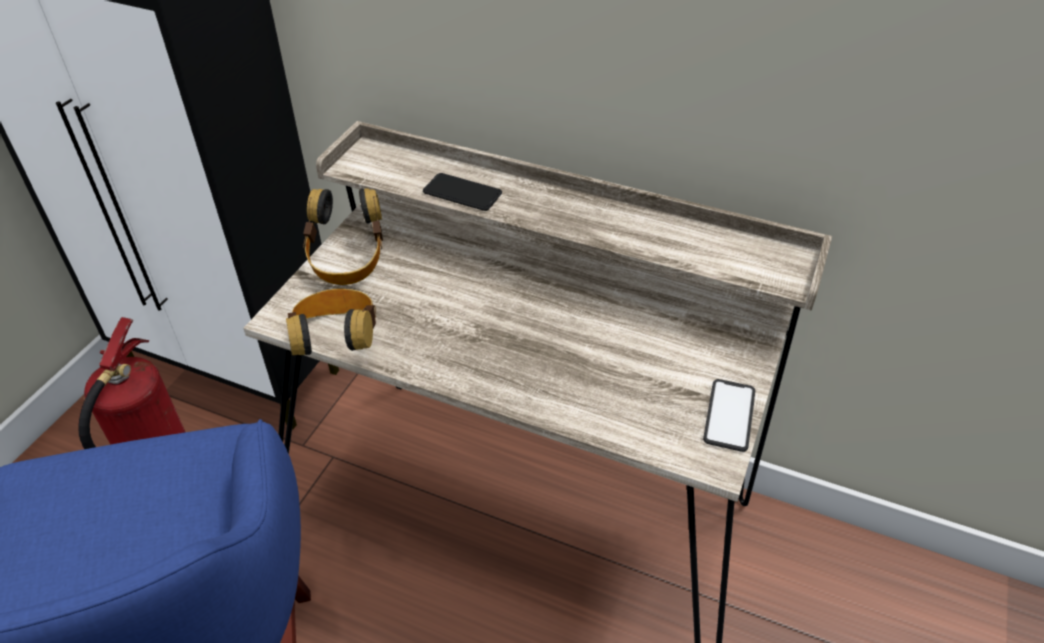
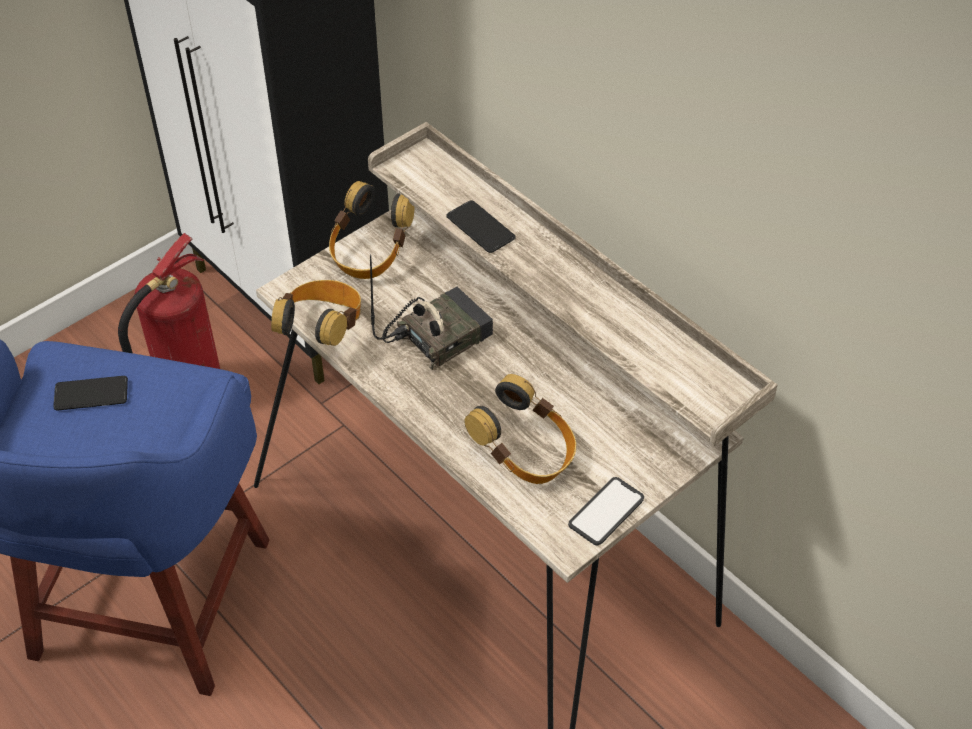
camera: 25 degrees right, 5 degrees up
none -> phone [53,376,128,411]
none -> radio [370,254,493,370]
none -> headphones [465,374,576,484]

